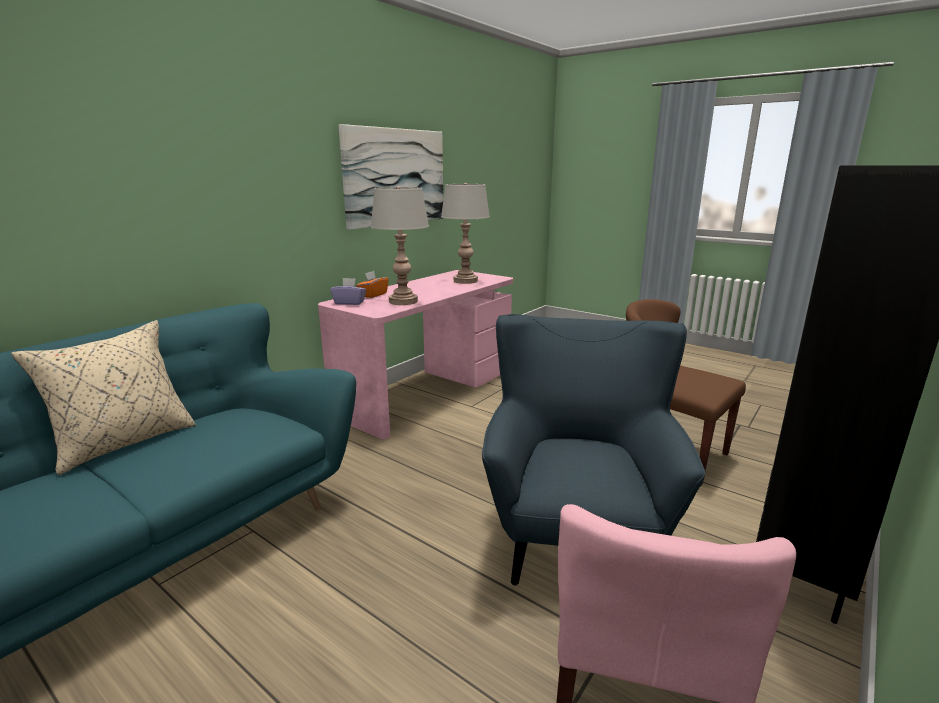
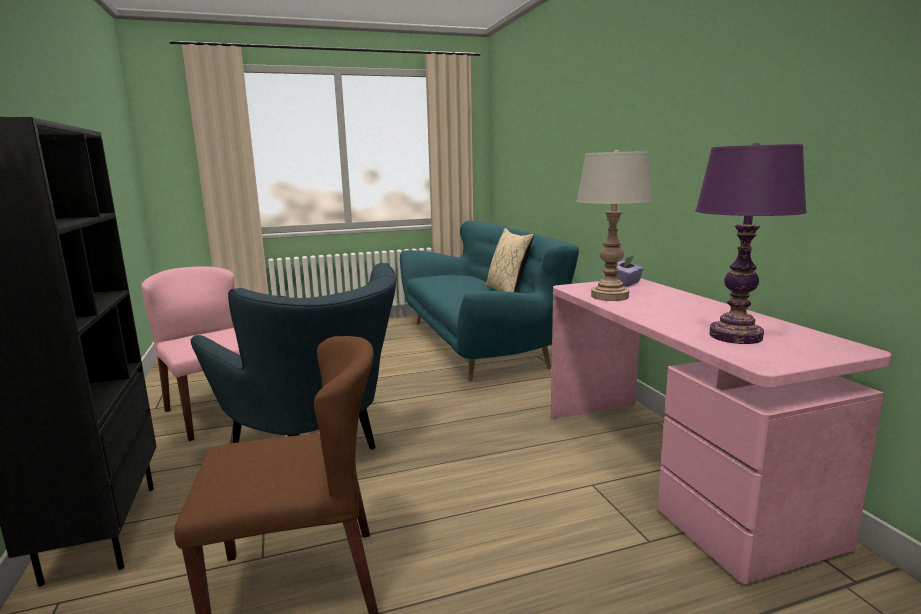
camera: 125 degrees right, 5 degrees down
picture [339,124,444,230] -> none
orange tissue box [356,271,389,298] -> none
grey table lamp [441,183,490,284] -> purple table lamp [695,143,807,344]

